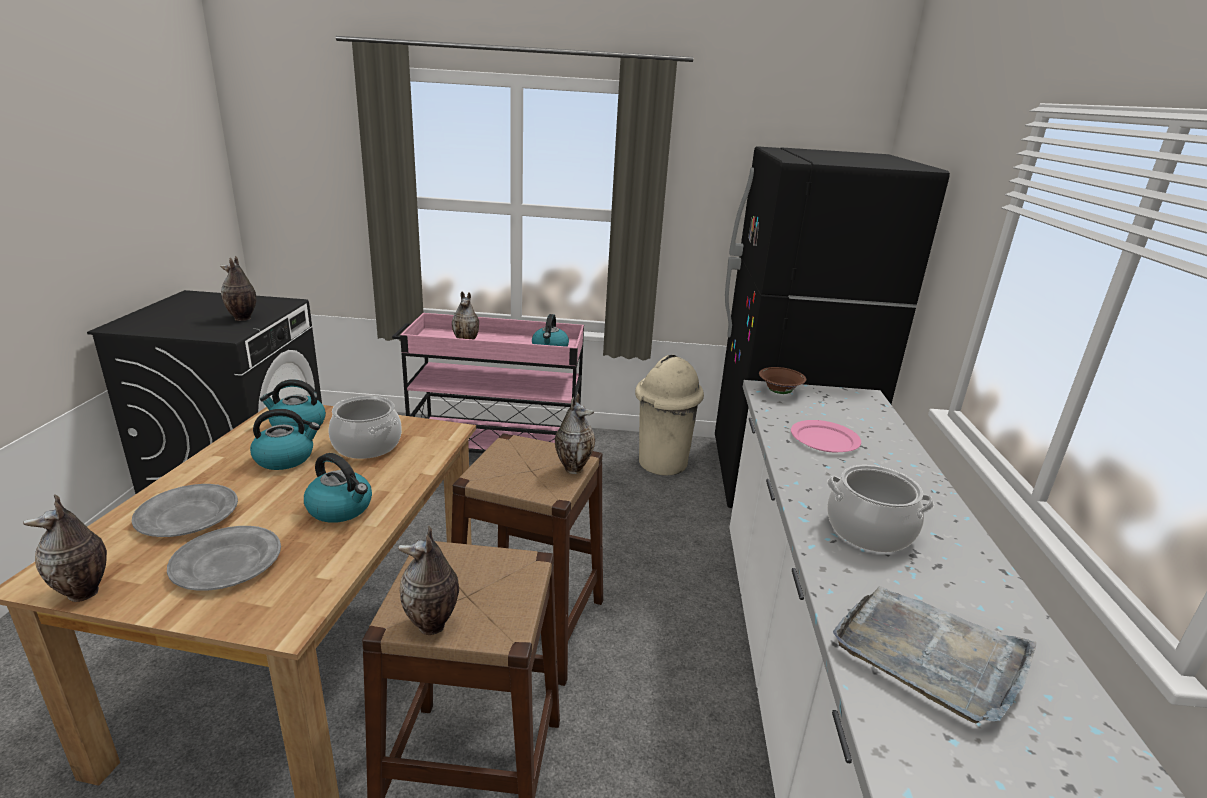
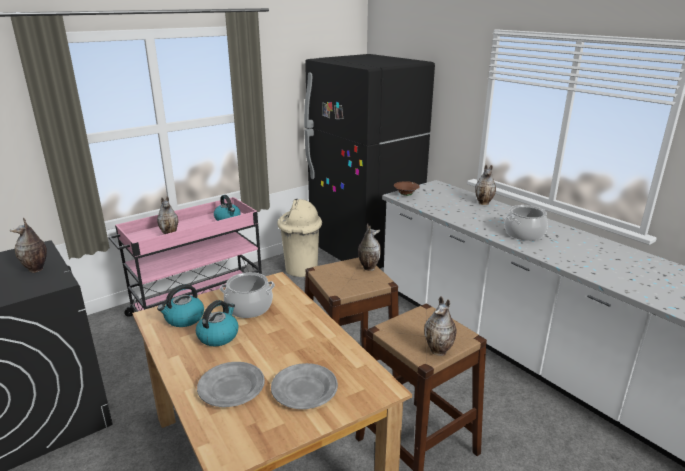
camera: 40 degrees left, 0 degrees up
vase [23,495,107,602] -> vase moved to [475,165,496,205]
kettle [304,453,372,523] -> none
pink plate [791,420,861,452] -> none
grey tray [833,586,1037,724] -> none

